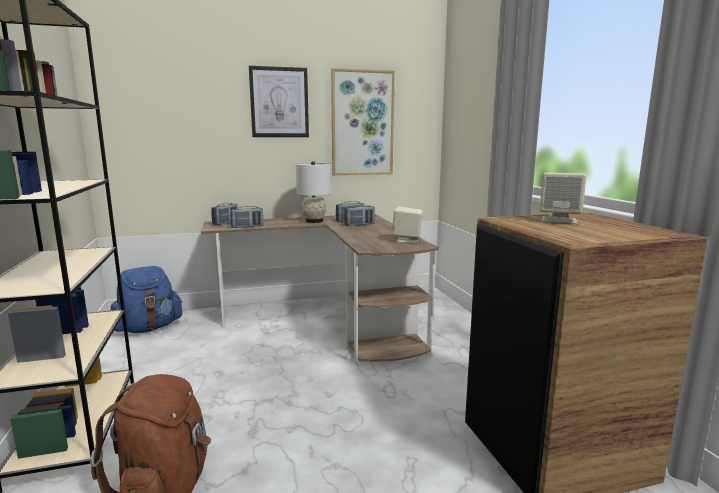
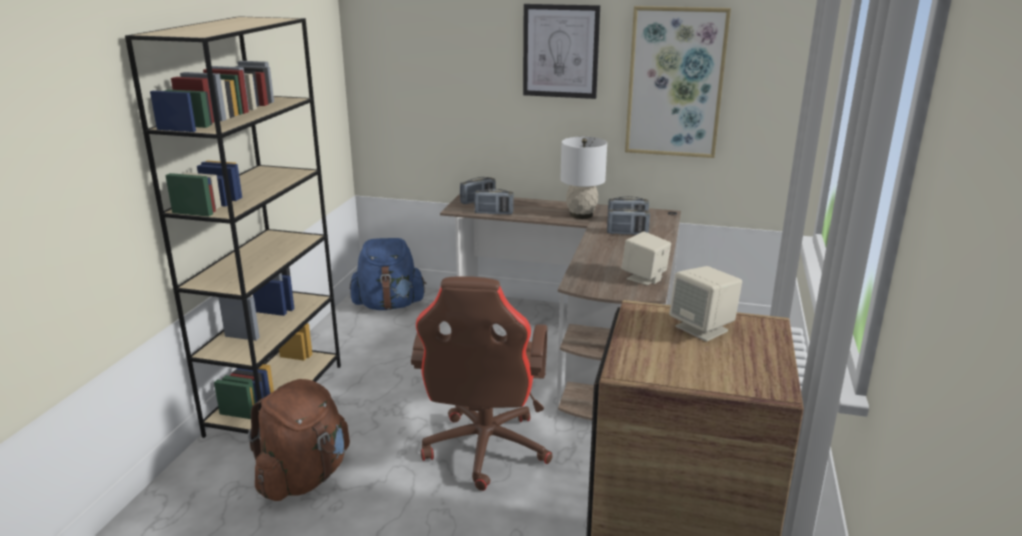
camera: 30 degrees right, 10 degrees up
none -> brown office chair [411,276,552,491]

